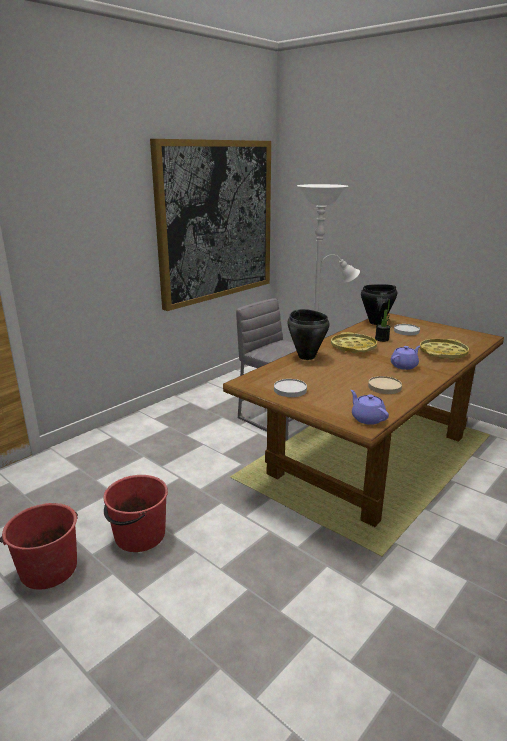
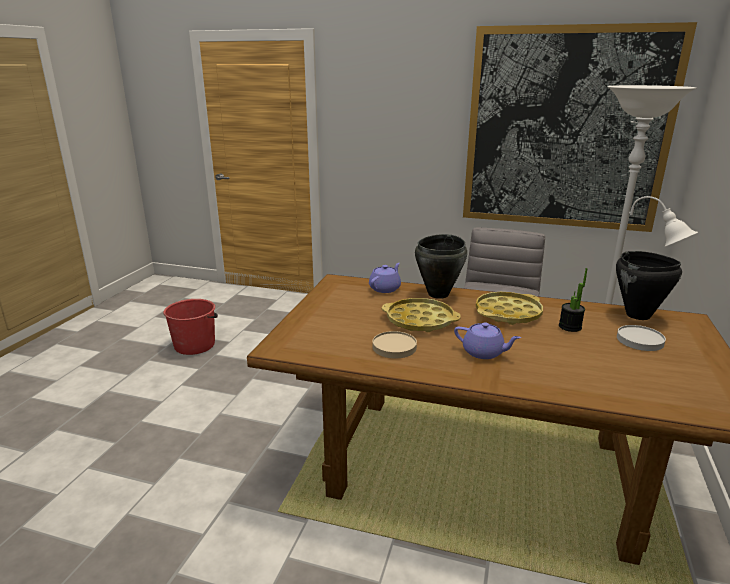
camera: 65 degrees right, 0 degrees up
red bucket [103,475,168,552] -> none
white plate [274,379,307,397] -> none
purple teapot [350,390,389,425] -> purple teapot moved to [369,263,401,293]
yellow tray [419,339,469,360] -> yellow tray moved to [382,298,461,332]

